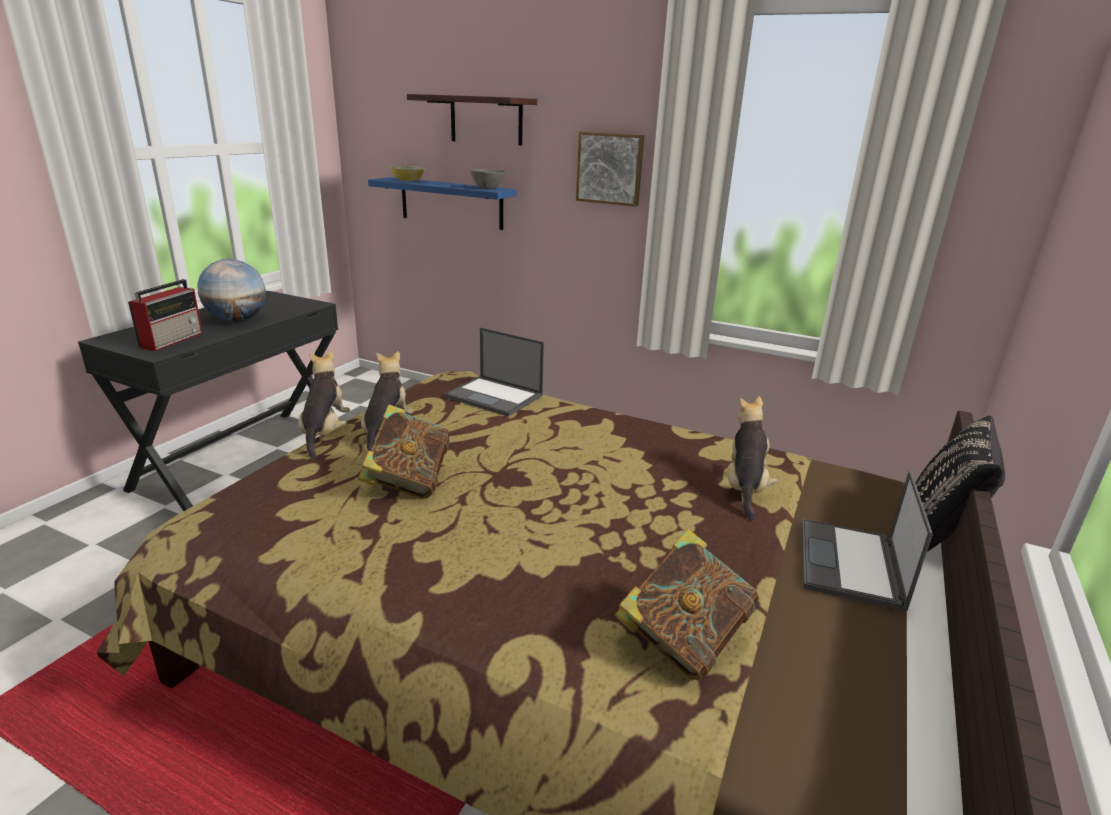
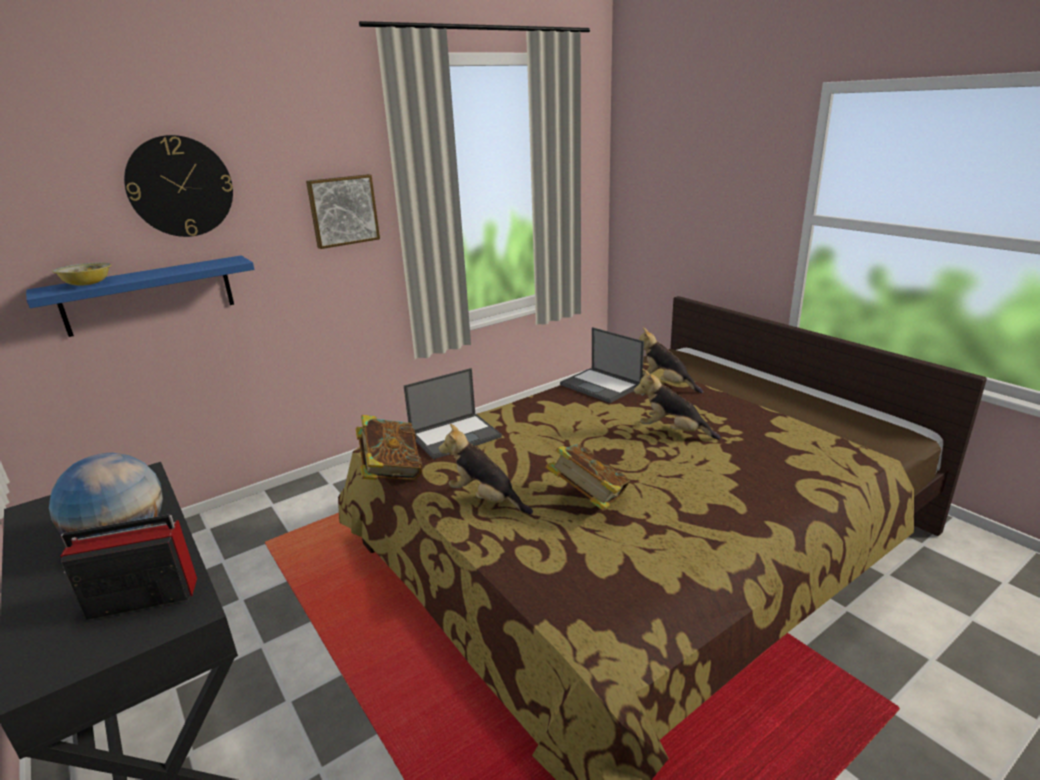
camera: 60 degrees left, 0 degrees up
radio [128,279,203,351] -> radio turned 60 degrees counterclockwise [61,515,197,620]
plush toy [298,350,350,459] -> plush toy moved to [634,369,721,439]
shelf [407,94,537,146] -> wall clock [124,135,233,237]
grey bowl [470,169,506,189] -> none
book [615,529,759,680] -> book moved to [356,415,422,480]
laptop [802,470,933,611] -> laptop moved to [560,327,644,403]
black pillow [916,416,1005,552] -> none

